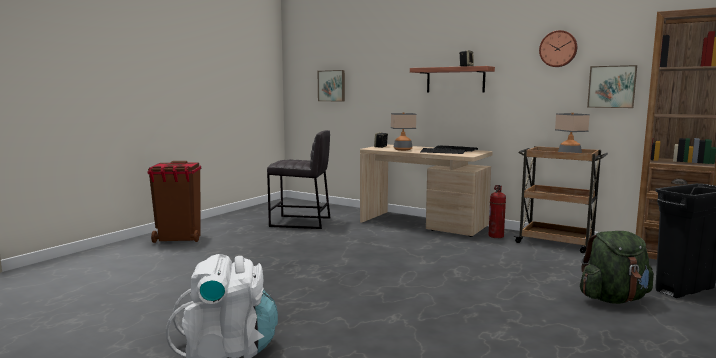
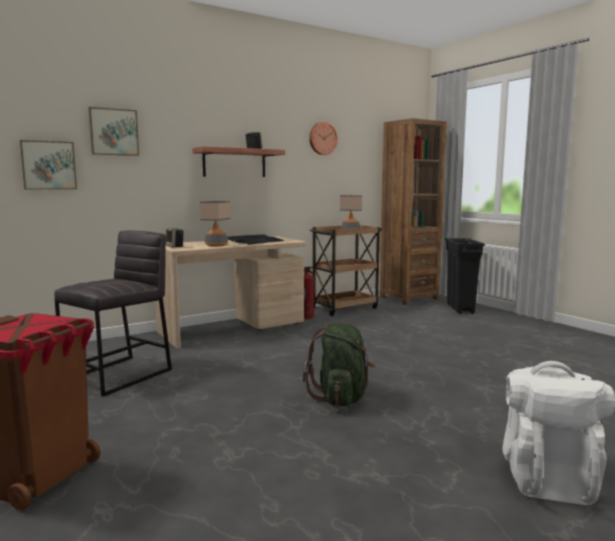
camera: 65 degrees left, 0 degrees up
green backpack [580,231,654,304] -> green backpack moved to [303,322,375,406]
picture [587,65,637,108] -> picture moved to [88,107,139,156]

